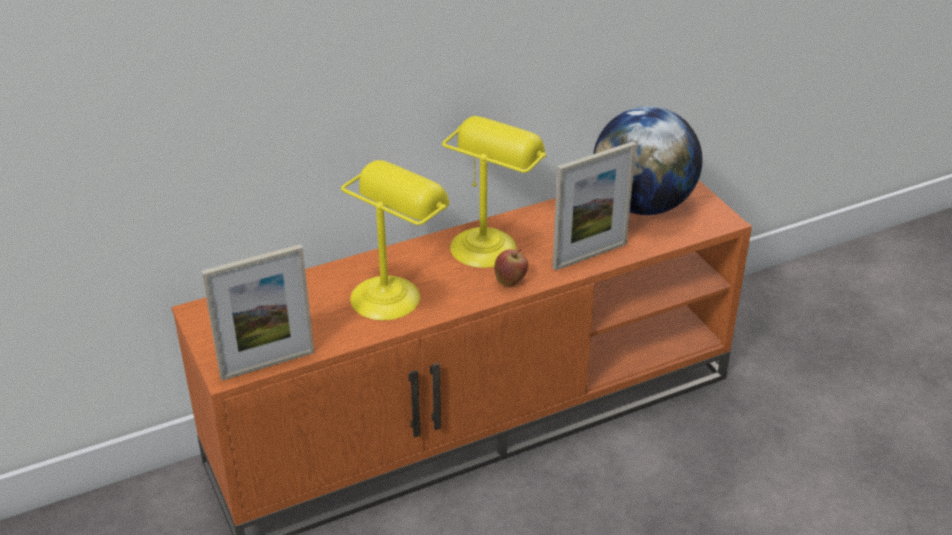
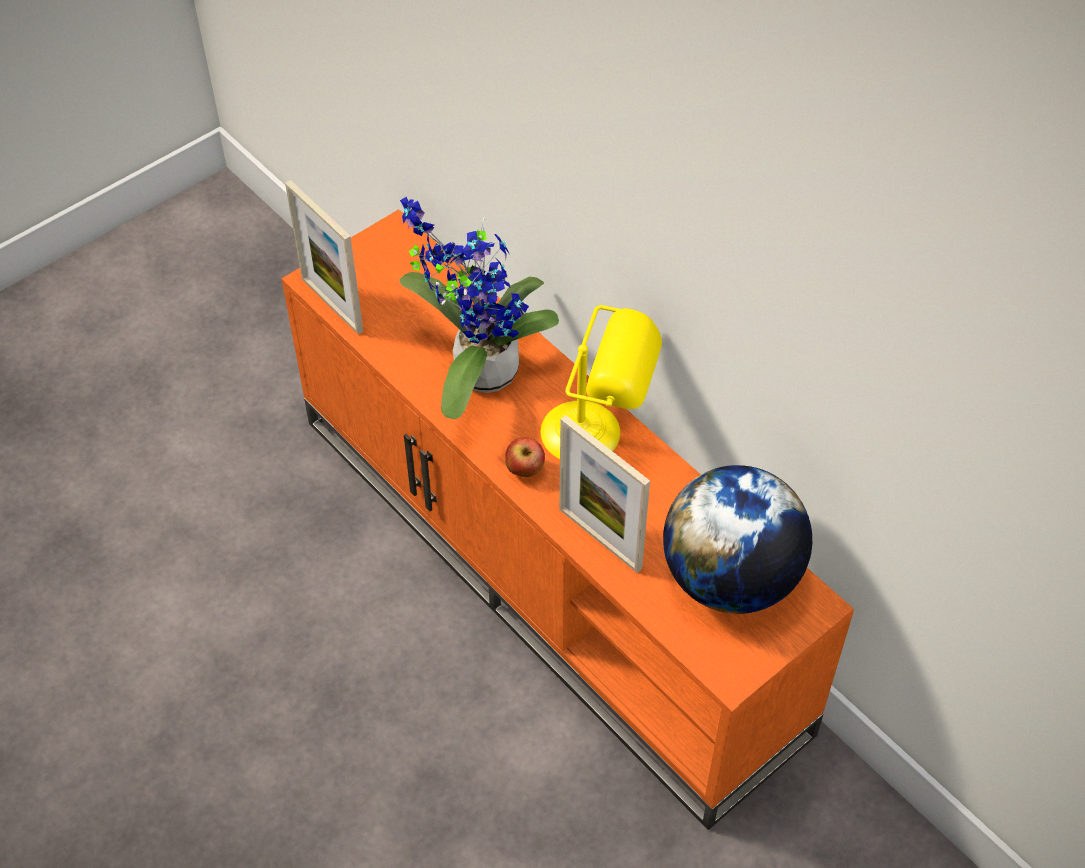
camera: 75 degrees right, 15 degrees up
yellow table lamp [341,160,449,320] -> potted plant [399,197,559,419]

